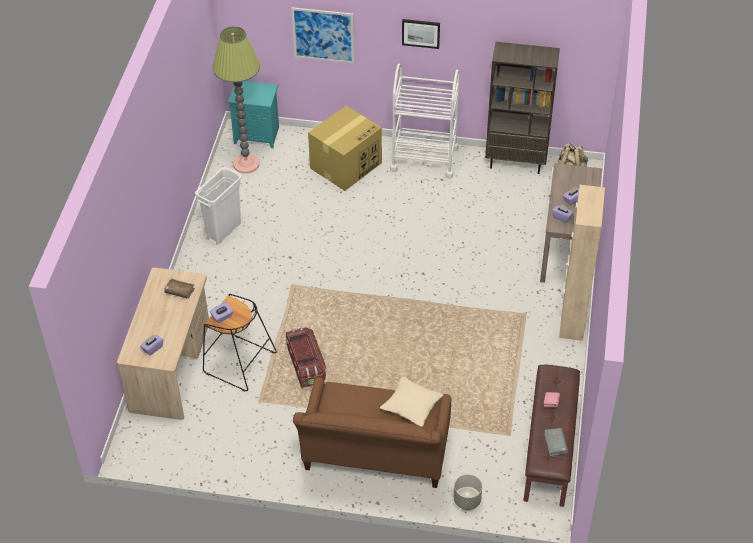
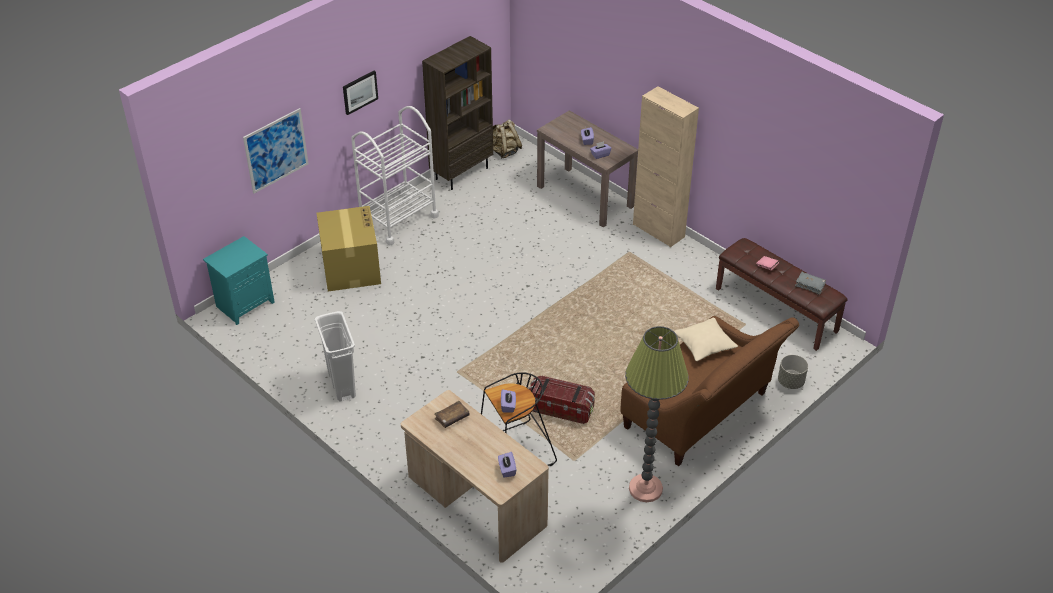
camera: 55 degrees left, 5 degrees down
floor lamp [212,26,260,174] -> floor lamp moved to [625,326,689,502]

